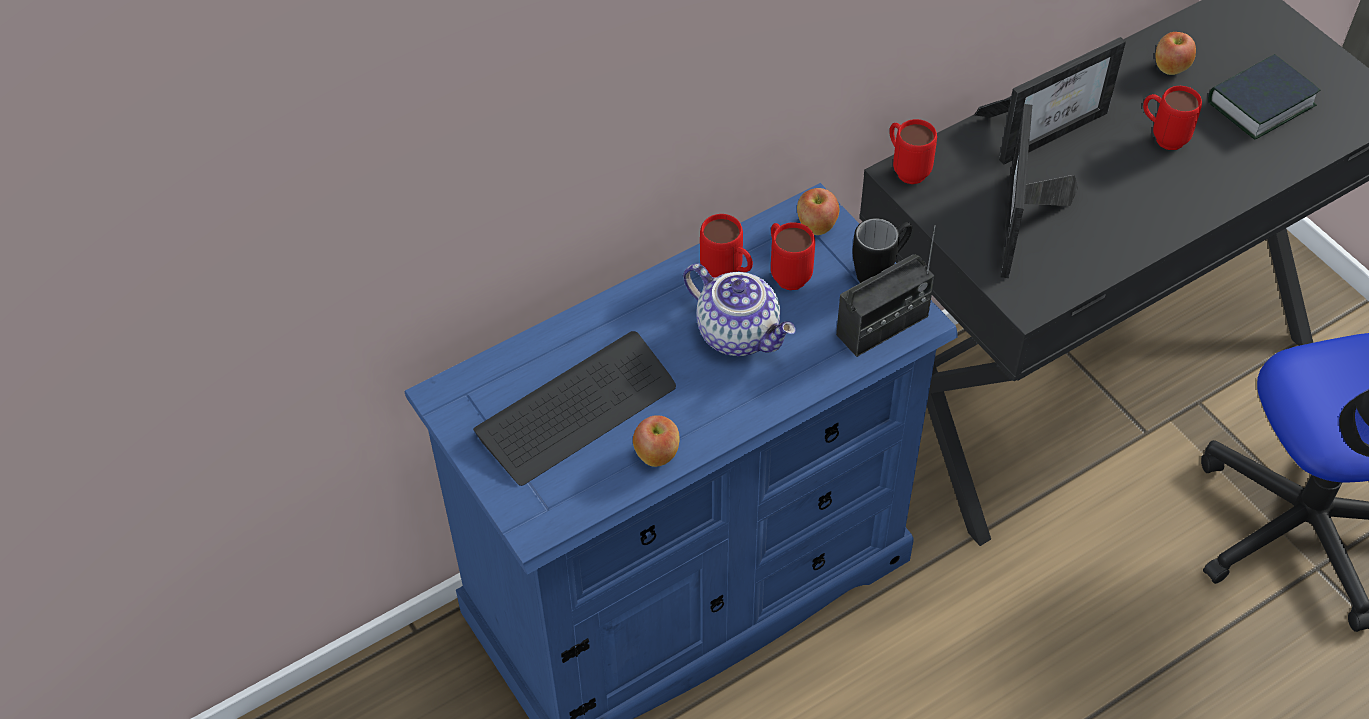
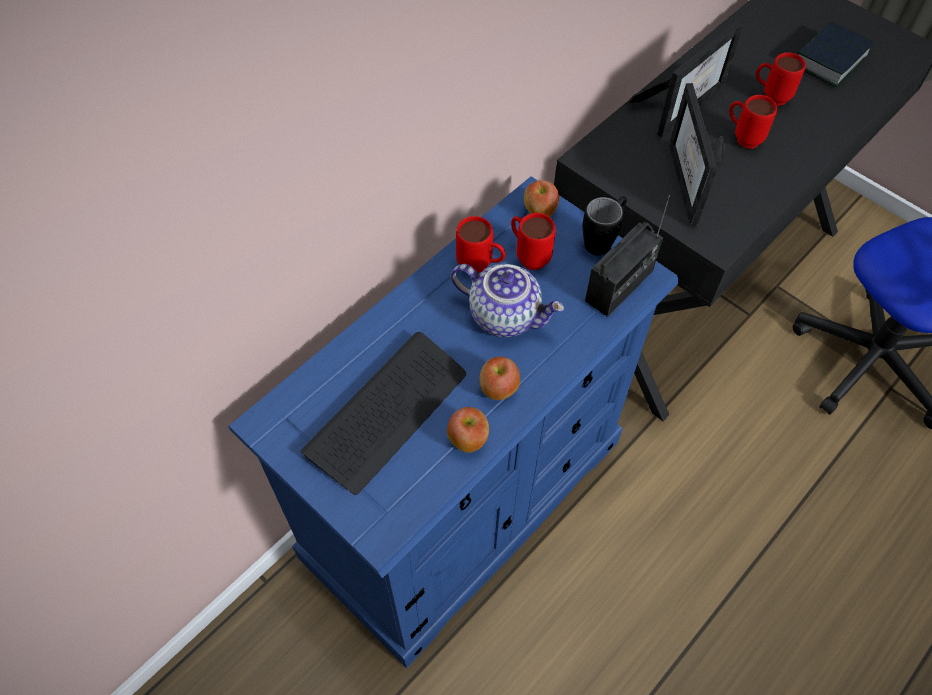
camera: 15 degrees left, 5 degrees up
red mug [889,119,937,184] -> red mug moved to [729,95,777,149]
apple [1156,32,1196,75] -> apple moved to [480,357,520,400]

